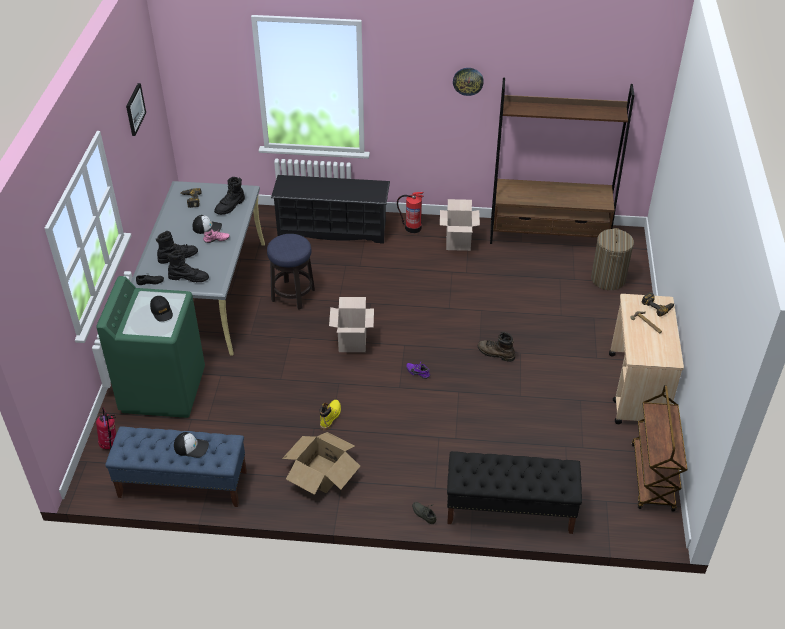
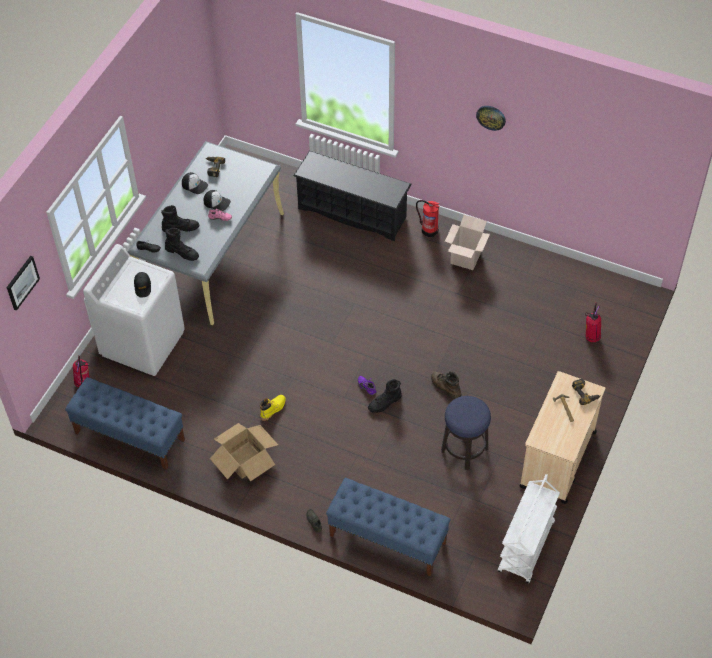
camera: 20 degrees right, 10 degrees up
green washing machine [96,276,205,418] -> white washing machine [83,244,185,376]
picture [126,83,146,136] -> picture moved to [6,256,40,311]
cap [174,432,209,458] -> cap moved to [182,172,208,194]
black boot [214,177,245,215] -> black boot moved to [368,379,402,413]
stool [267,234,315,310] -> stool moved to [441,396,491,470]
cardboard box [329,297,374,352] -> none
black bench [447,451,582,534] -> blue bench [326,478,451,576]
brown bookcase [490,78,634,244] -> none
laundry basket [591,228,634,290] -> fire extinguisher [585,302,601,342]
brown cart [632,385,687,512] -> white cart [498,474,560,584]

